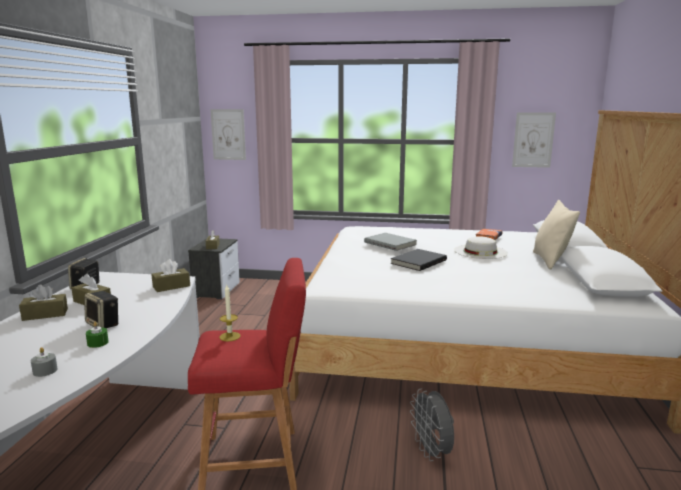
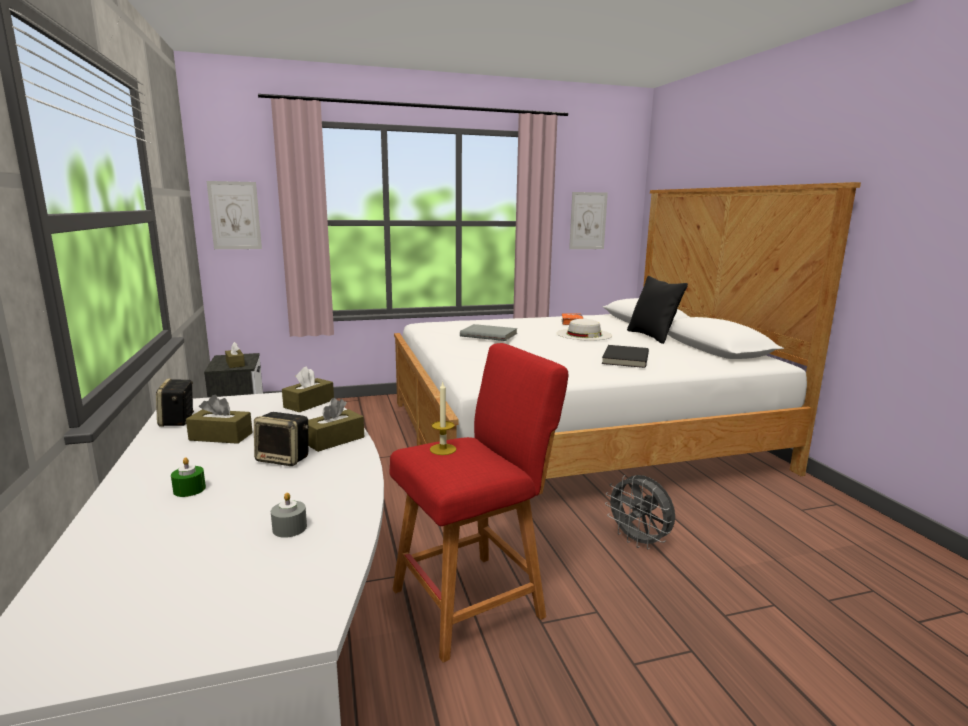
camera: 25 degrees left, 0 degrees up
brown tissue box [19,285,68,321] -> brown tissue box moved to [308,398,364,452]
green candle [86,322,109,348] -> green candle moved to [171,457,206,497]
black book [391,249,447,271] -> black book moved to [602,345,649,368]
beige pillow [533,200,580,270] -> black pillow [627,276,688,344]

